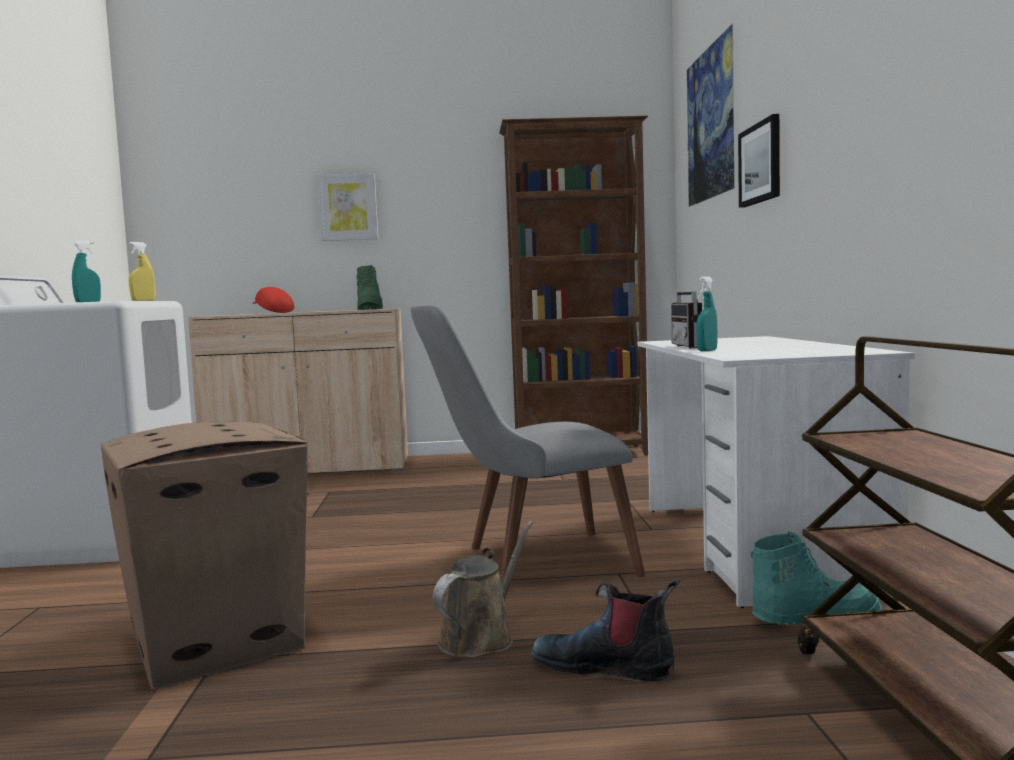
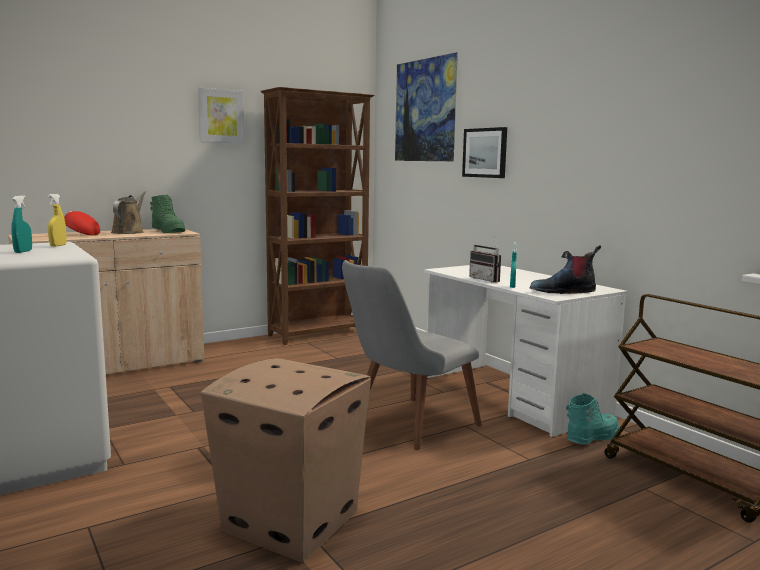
camera: 30 degrees left, 5 degrees up
picture [317,173,378,241] -> picture moved to [198,88,244,144]
brown watering can [433,521,533,658] -> brown watering can moved to [111,191,146,234]
boot [531,578,680,682] -> boot moved to [530,245,601,294]

